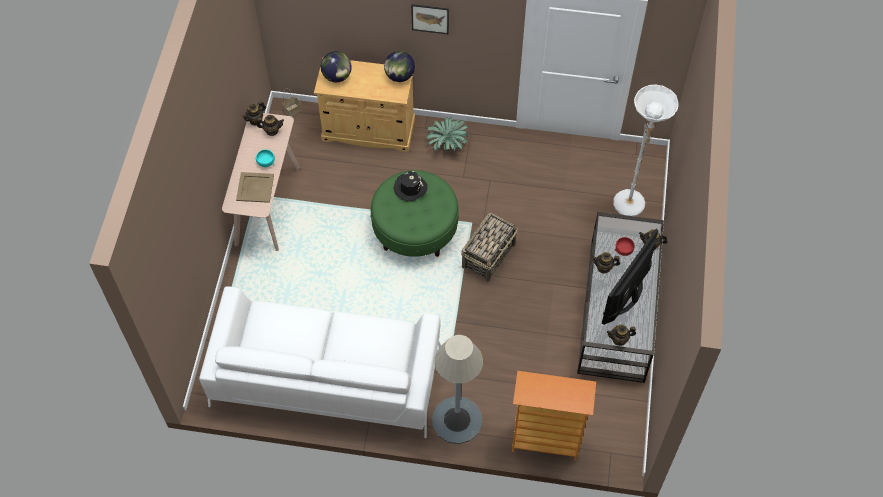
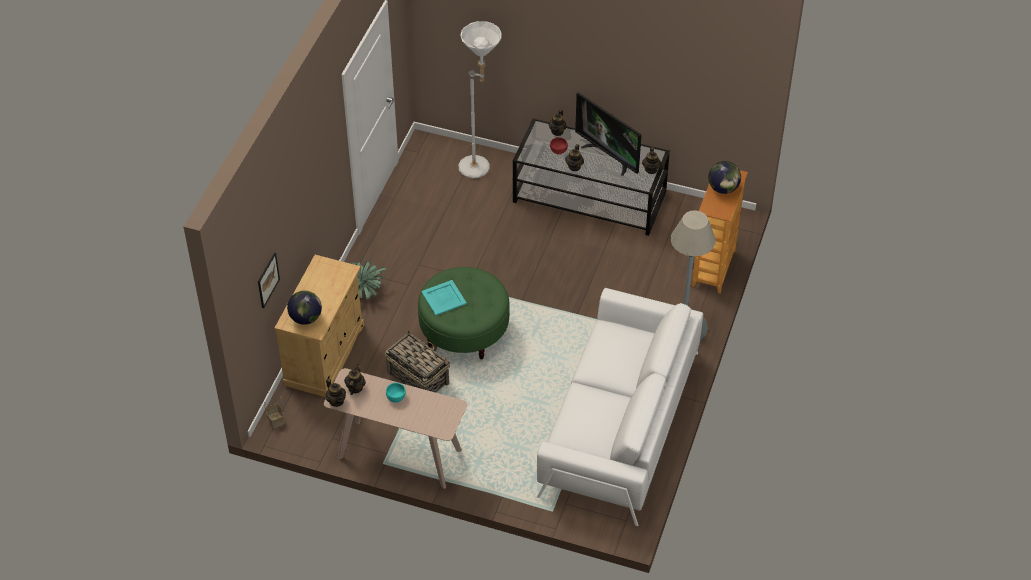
camera: 80 degrees left, 10 degrees down
beige tray [236,172,274,203] -> none
globe [384,51,415,82] -> globe moved to [708,161,741,194]
black hat [393,171,428,201] -> turquoise tray [421,280,467,316]
picture [411,4,449,34] -> picture moved to [258,253,280,308]
basket [461,213,518,282] -> basket moved to [385,330,450,393]

